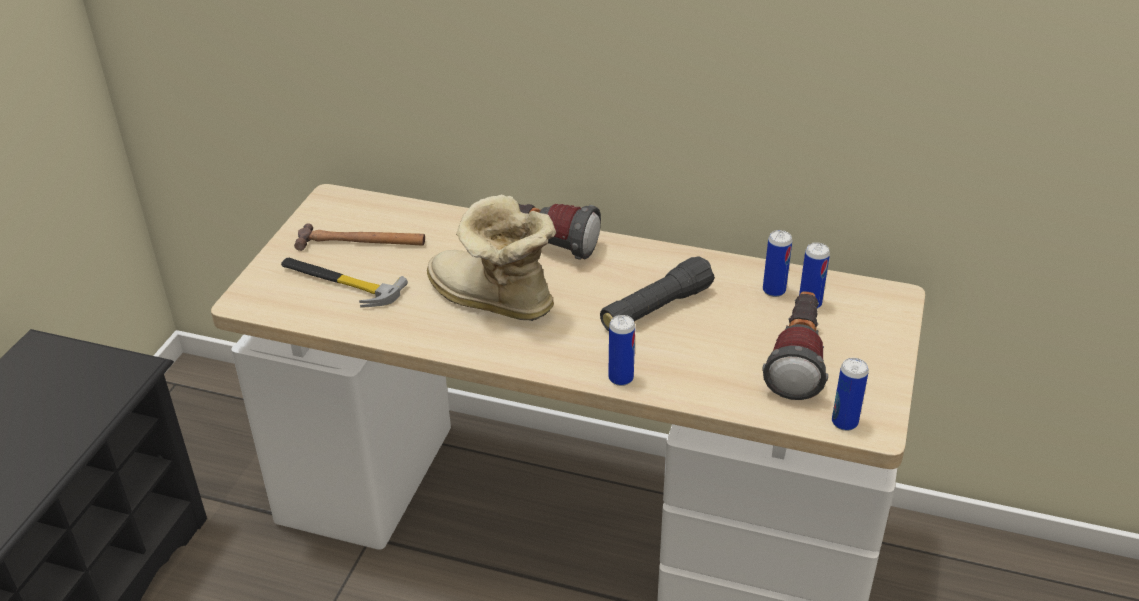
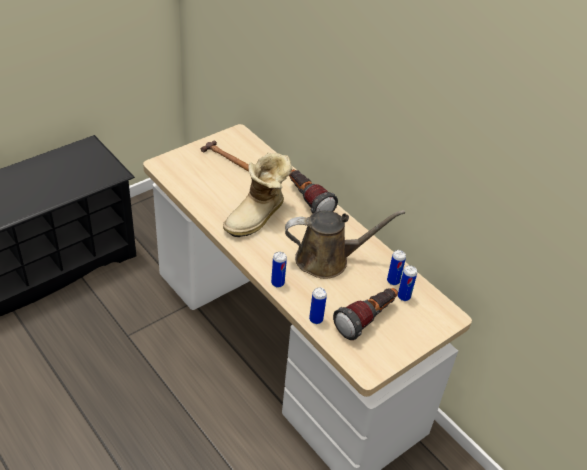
camera: 30 degrees right, 5 degrees up
hammer [281,258,408,308] -> none
boot [427,195,556,321] -> boot turned 120 degrees counterclockwise [223,153,292,237]
black flashlight [600,256,715,331] -> brown watering can [285,210,405,279]
can [832,358,869,431] -> can moved to [309,288,327,324]

